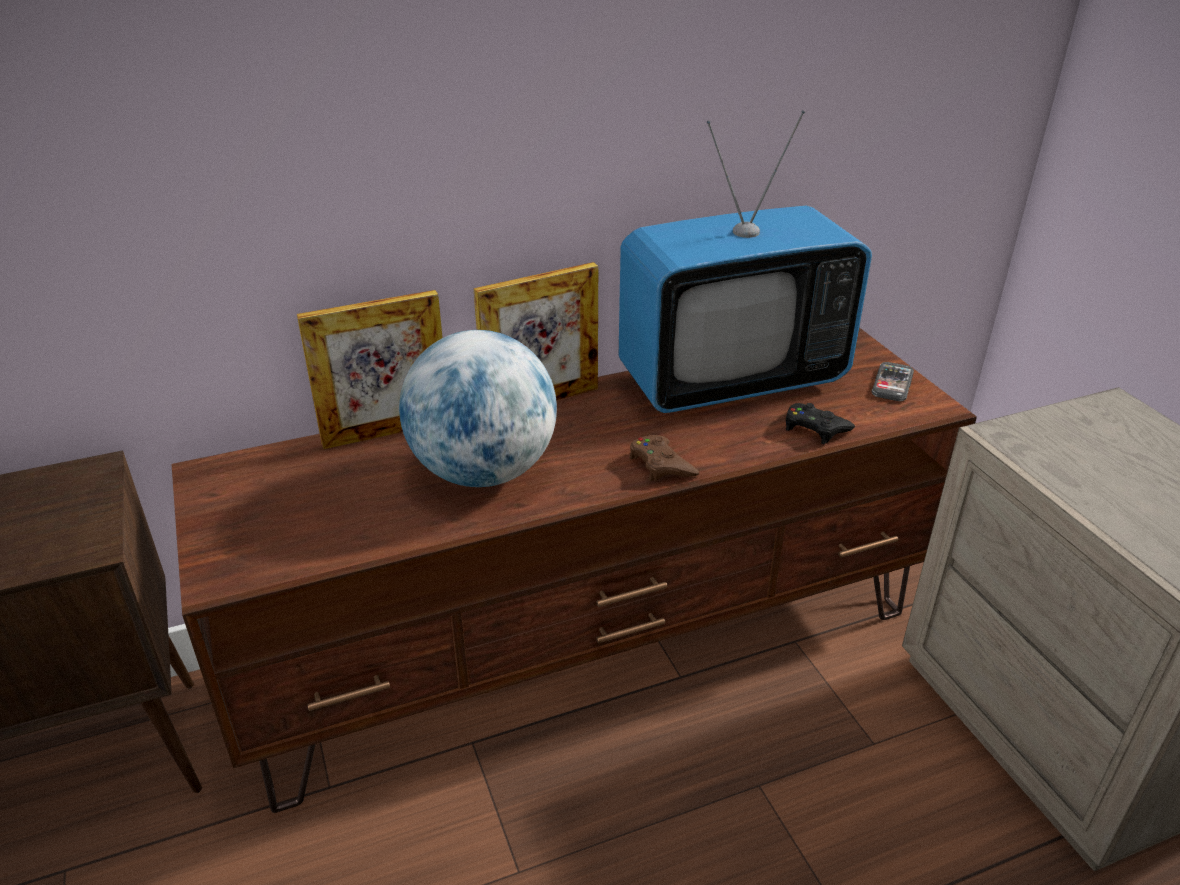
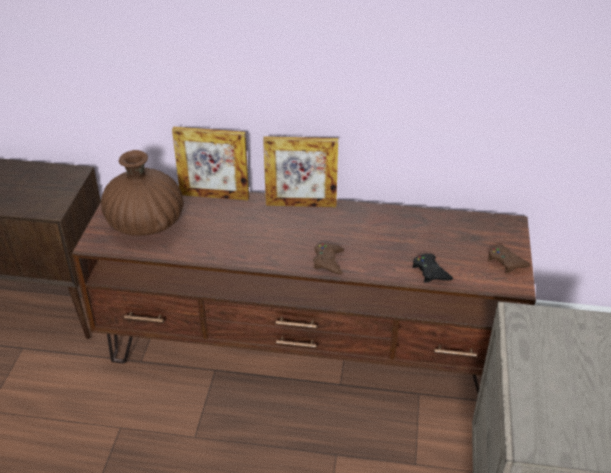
camera: 30 degrees right, 5 degrees up
globe [399,330,557,487] -> none
television [619,110,872,413] -> none
phone [872,362,914,401] -> brown game controller [488,244,530,273]
none -> brown vase [101,150,184,236]

